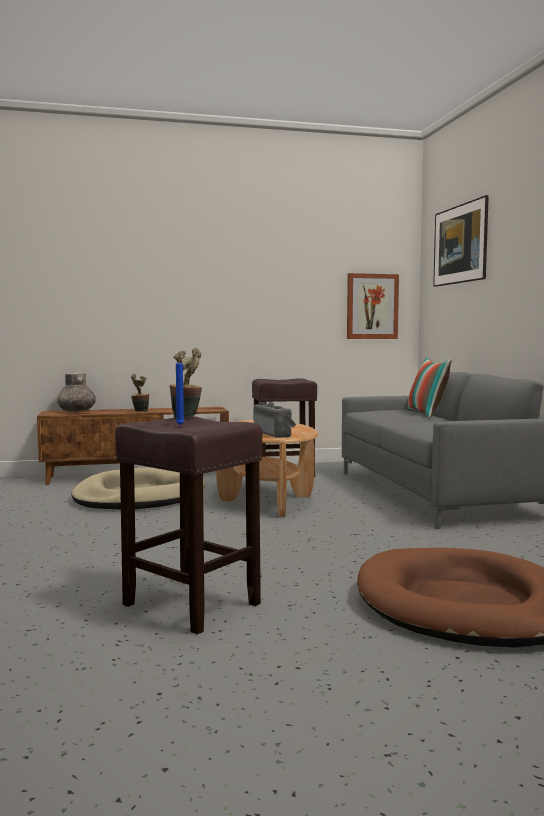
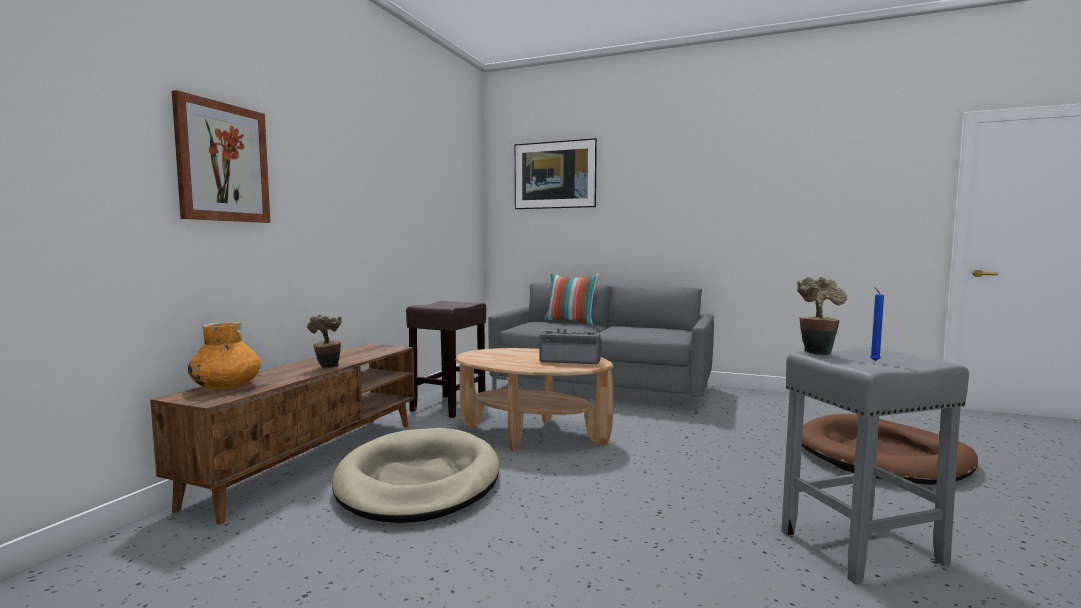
camera: 55 degrees left, 0 degrees up
grey vase [57,373,96,412] -> orange vase [188,322,261,389]
brown stool [115,416,262,634] -> grey stool [781,347,969,584]
picture [347,273,399,339] -> picture moved to [172,90,271,223]

